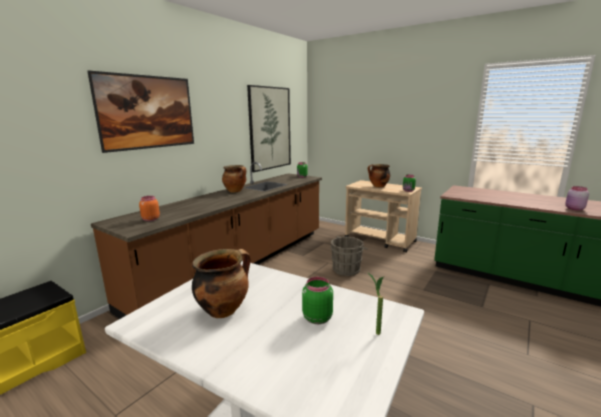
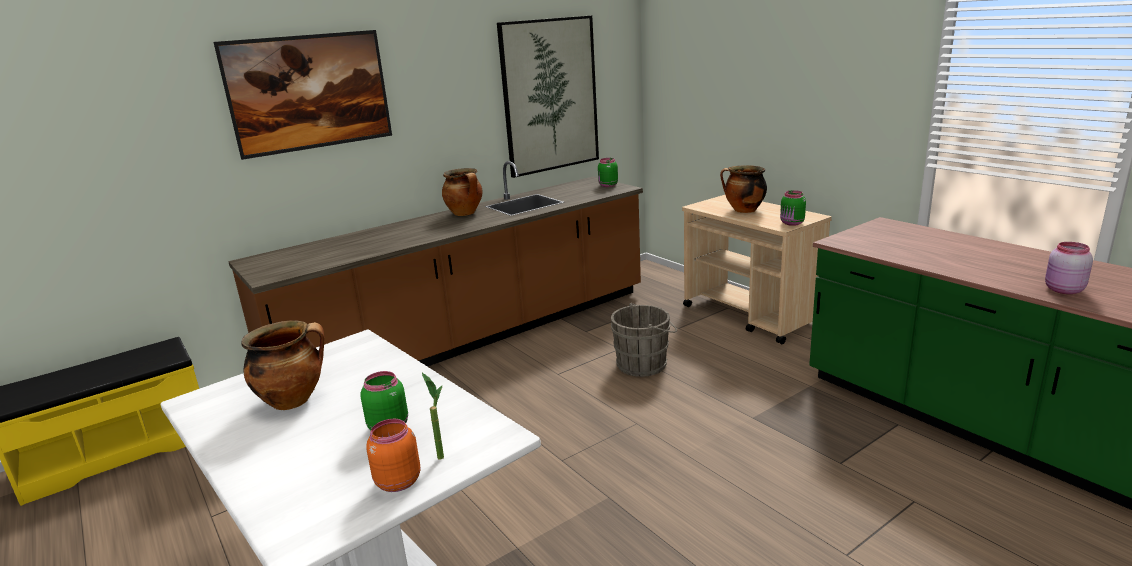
camera: 20 degrees right, 5 degrees up
orange jar [139,196,160,221] -> orange jar moved to [366,419,420,492]

